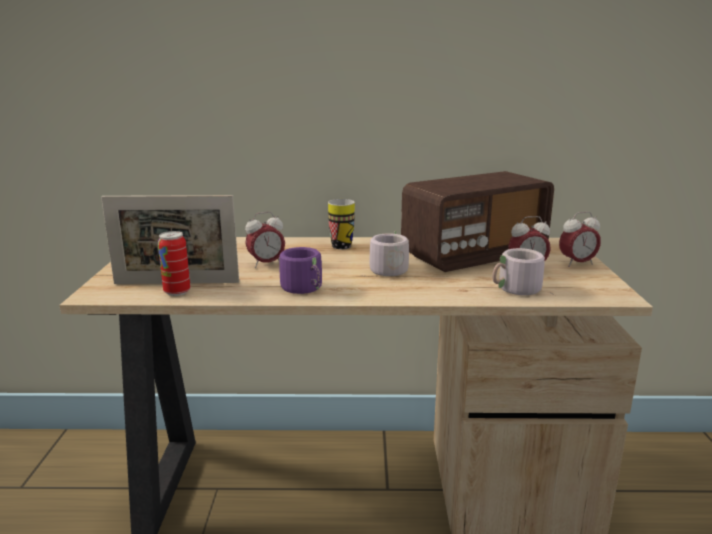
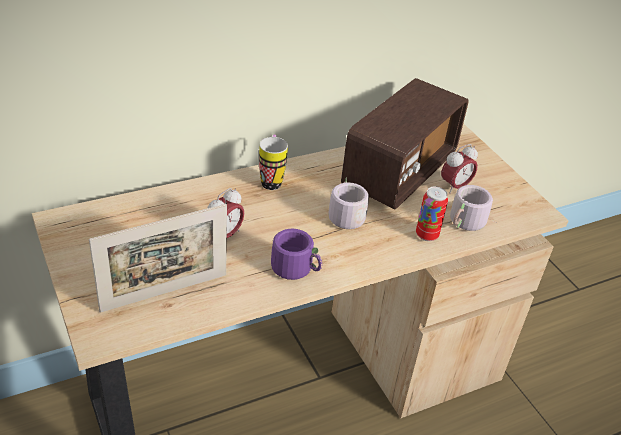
camera: 30 degrees left, 20 degrees up
can [158,231,191,296] -> can moved to [416,186,448,241]
alarm clock [559,212,601,267] -> none

